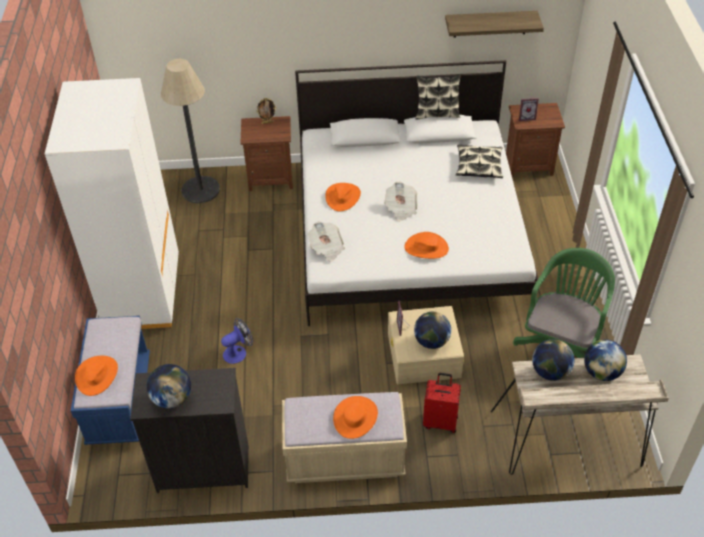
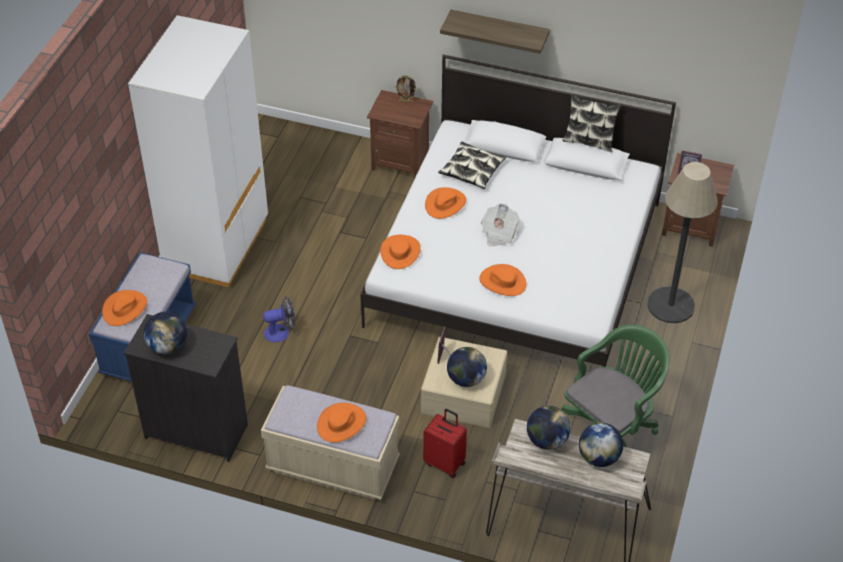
camera: 20 degrees right, 0 degrees up
floor lamp [161,59,220,203] -> floor lamp moved to [647,162,718,323]
newspaper [308,221,345,262] -> orange hat [380,235,421,269]
shelf [445,11,544,38] -> shelf moved to [440,10,550,54]
pillow [456,144,503,178] -> pillow moved to [438,141,507,189]

